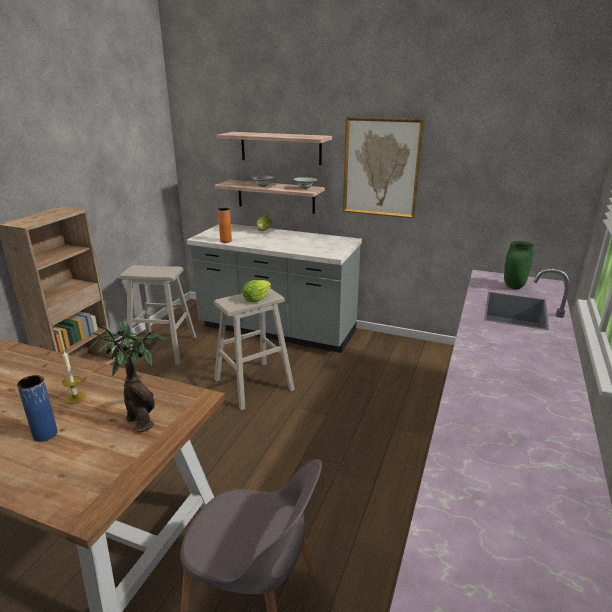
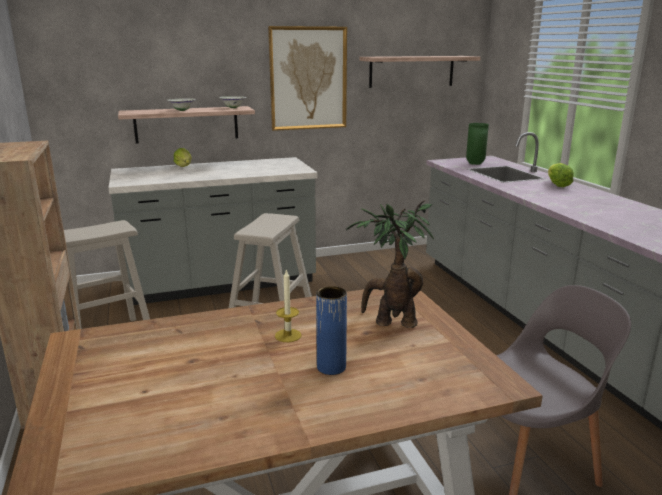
camera: 40 degrees left, 5 degrees down
shelf [217,132,332,165] -> shelf moved to [359,56,481,88]
orange vase [218,208,232,243] -> none
lettuce [242,280,271,302] -> lettuce moved to [548,163,574,187]

